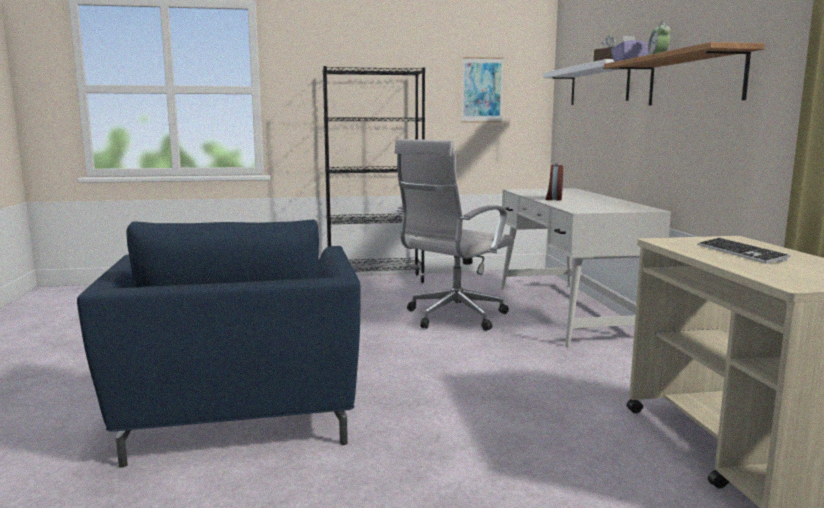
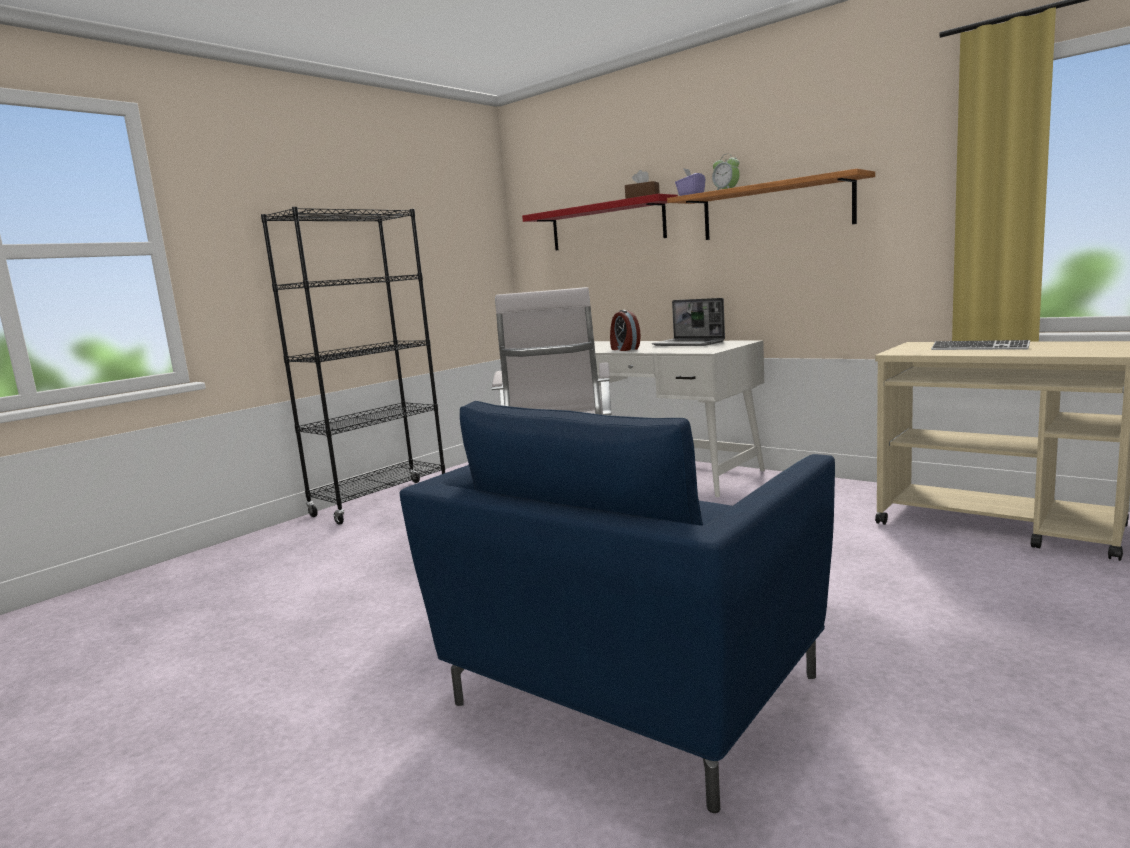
camera: 40 degrees left, 0 degrees up
blue armchair [77,220,361,468] -> blue armchair turned 90 degrees clockwise [400,401,835,813]
picture [462,57,504,122] -> none
white shelf [543,59,631,105] -> red shelf [522,194,678,251]
none -> laptop [652,298,725,346]

